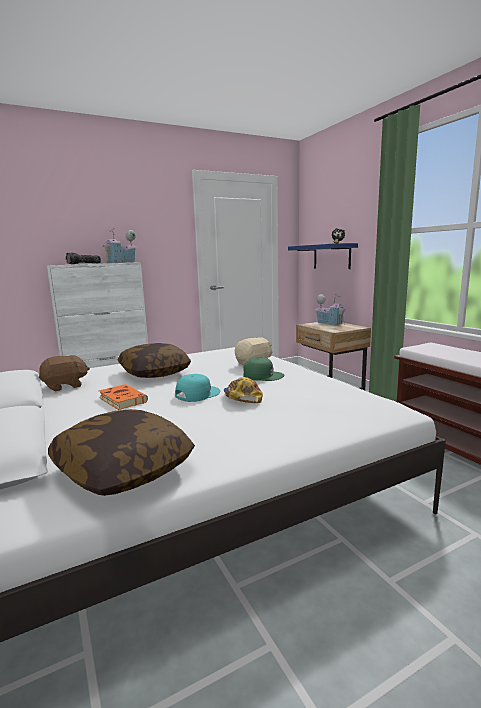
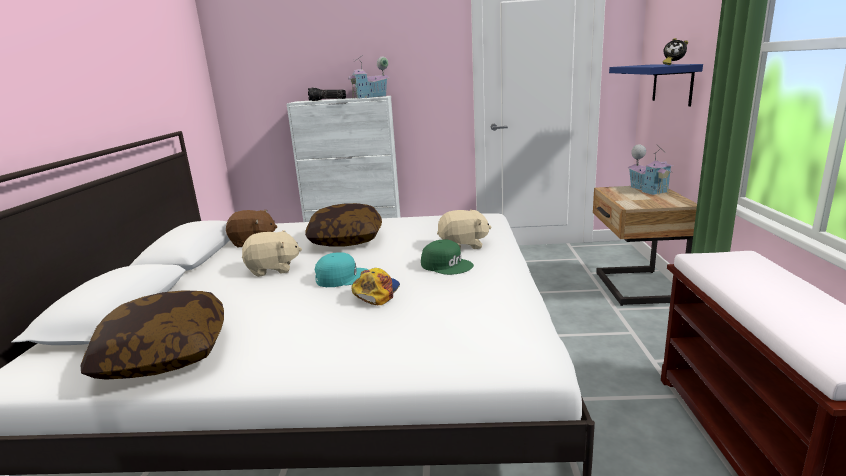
camera: 30 degrees right, 5 degrees up
orange book [99,384,148,410] -> beige plush toy [242,230,302,277]

